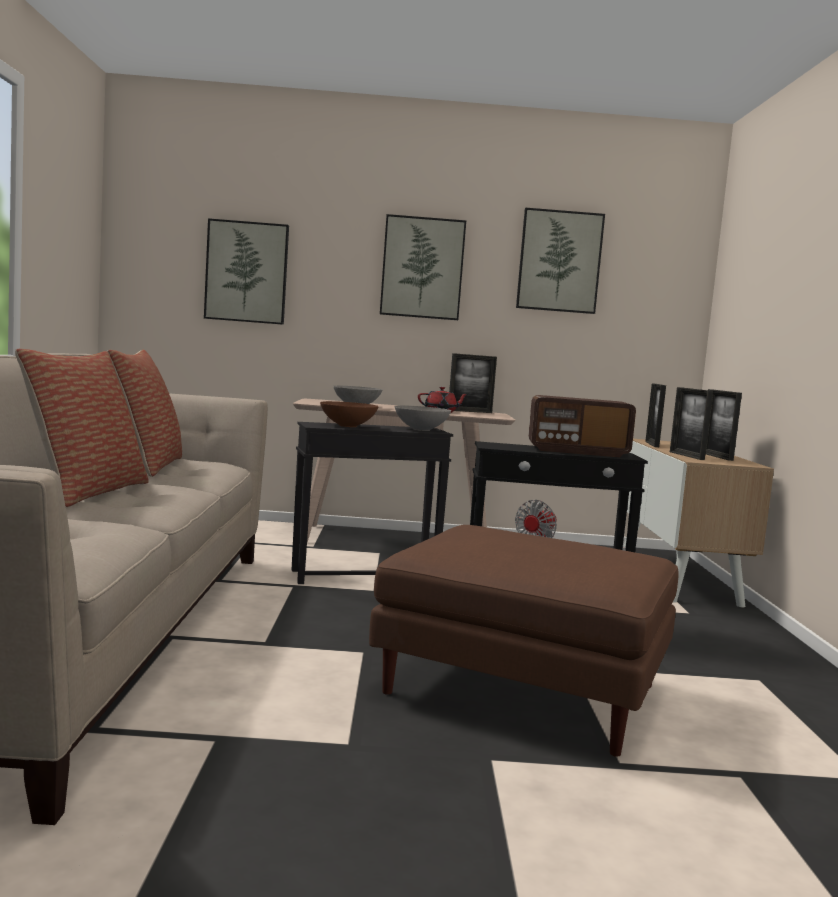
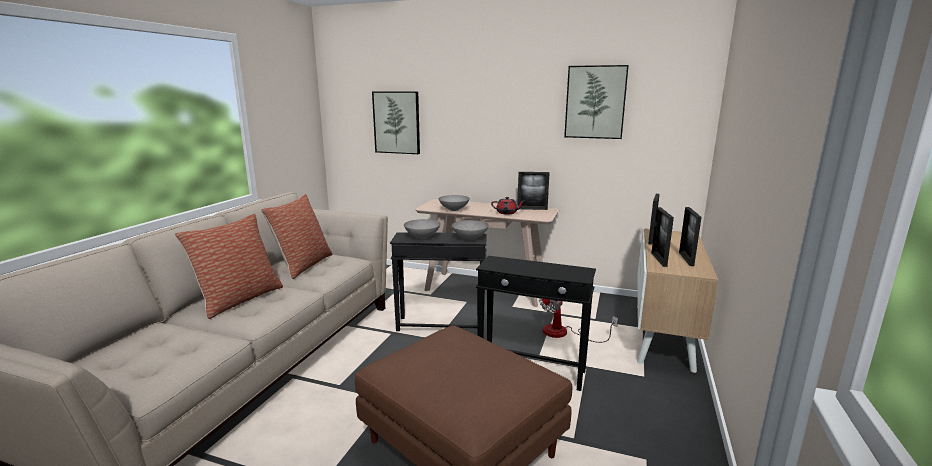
camera: 20 degrees right, 10 degrees up
brown bowl [320,401,379,427] -> grey bowl [404,219,440,239]
picture [380,214,466,320] -> none
radio [528,395,636,457] -> none

